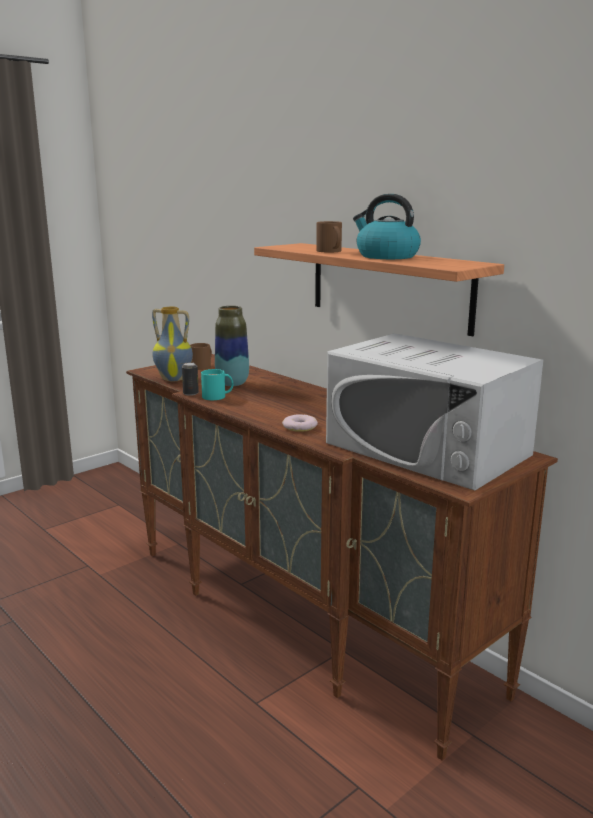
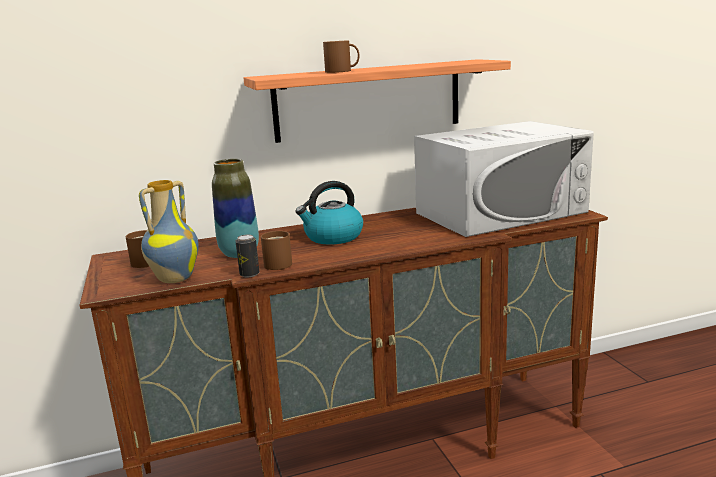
camera: 65 degrees left, 0 degrees up
turquoise mug [201,369,233,400] -> brown mug [261,231,292,270]
donut [282,414,318,432] -> none
kettle [353,194,421,259] -> kettle moved to [295,181,363,244]

